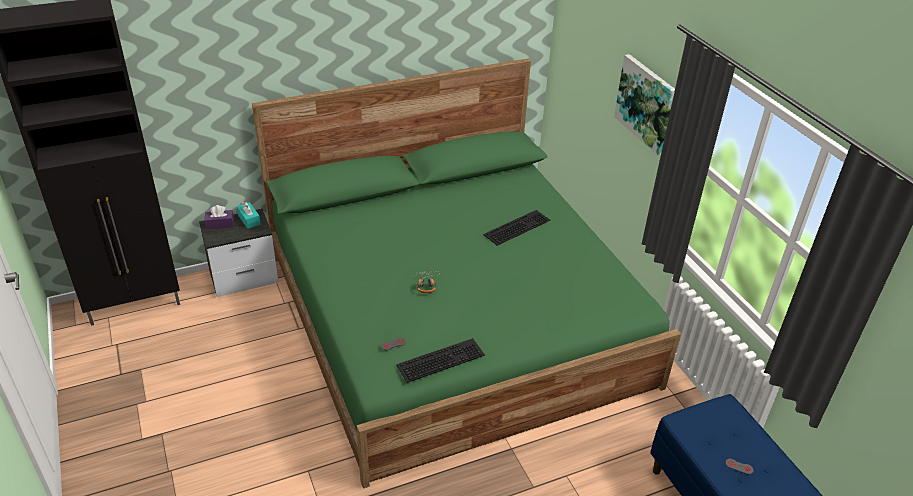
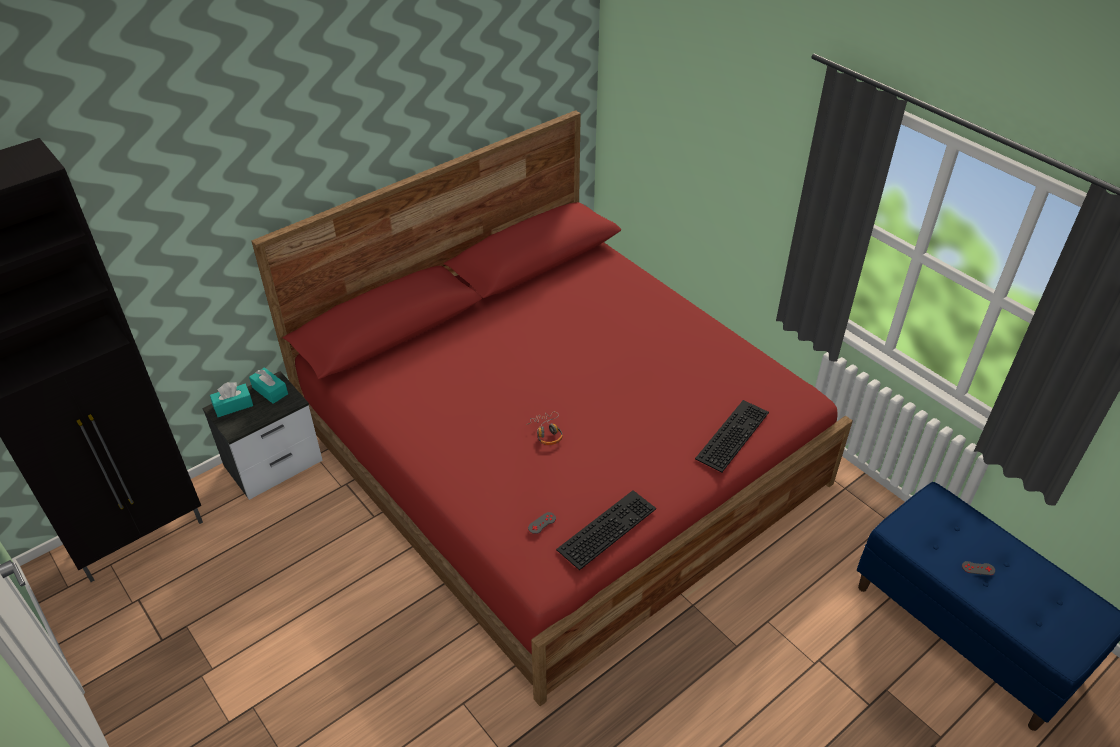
camera: 15 degrees left, 5 degrees up
purple tissue box [205,205,234,230] -> turquoise tissue box [210,382,253,417]
green bed [252,58,681,488] -> red bed [252,110,853,706]
keyboard [483,210,550,246] -> keyboard moved to [695,400,769,473]
picture [614,54,675,155] -> none

